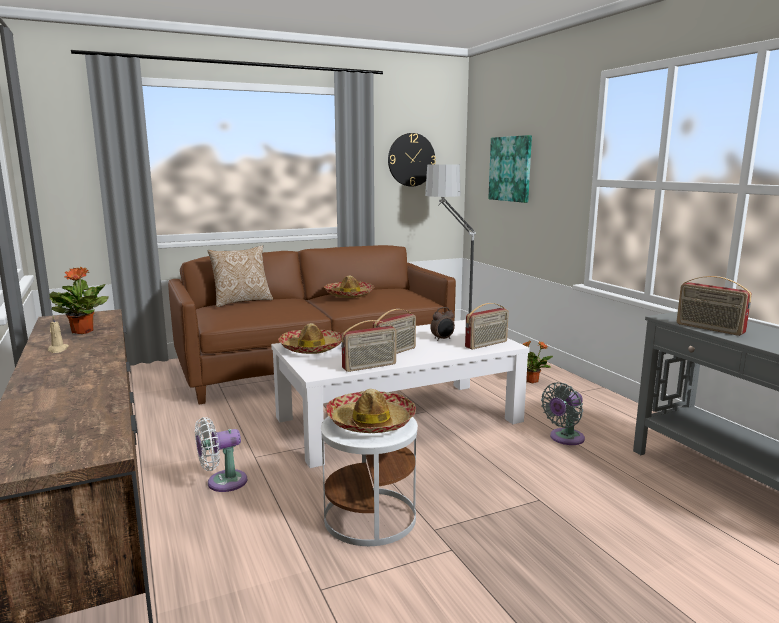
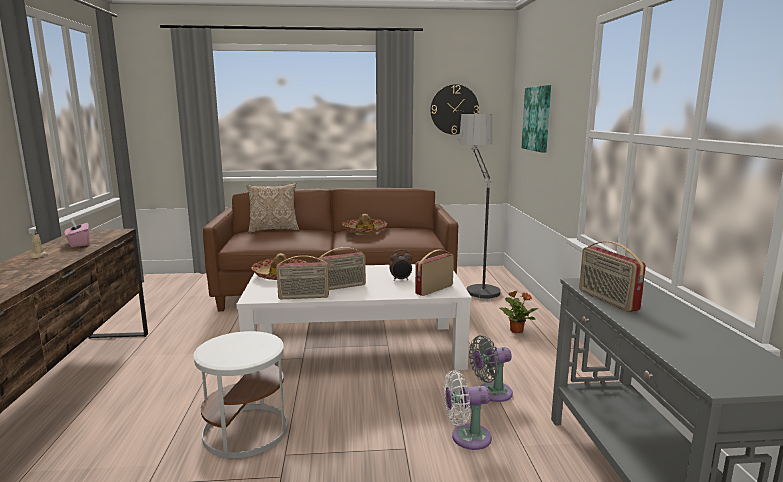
camera: 20 degrees right, 0 degrees up
potted plant [49,267,109,334] -> pink tissue box [65,218,90,247]
white fan [195,417,247,492] -> white fan moved to [444,370,492,450]
hat [325,389,416,433] -> none
radio [465,303,509,349] -> radio turned 150 degrees clockwise [415,250,454,296]

